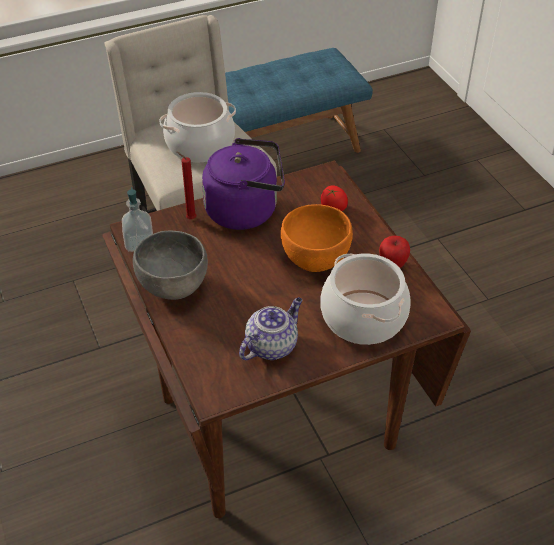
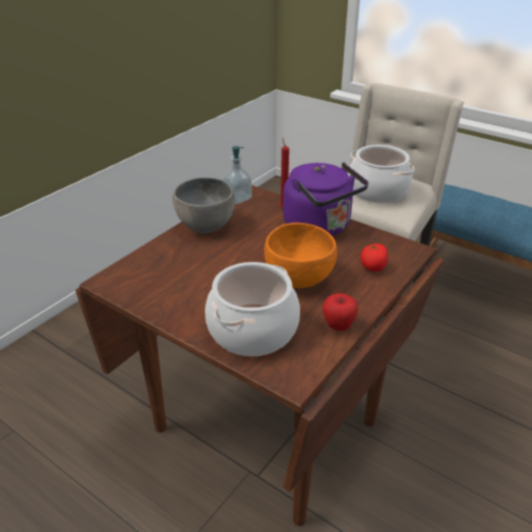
camera: 60 degrees right, 10 degrees down
teapot [239,297,302,360] -> none

